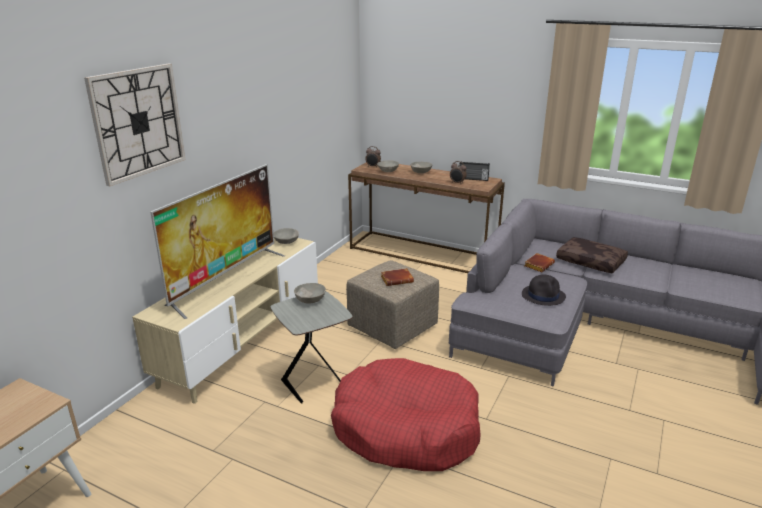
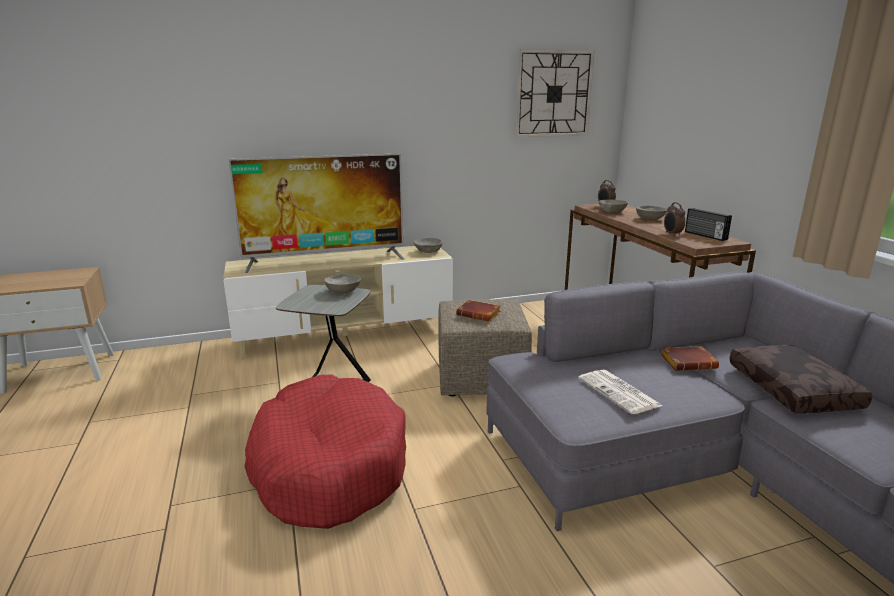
camera: 45 degrees right, 5 degrees down
wall clock [84,64,185,186] -> wall clock moved to [515,49,595,137]
black hat [522,275,566,306] -> newspaper [578,369,662,414]

